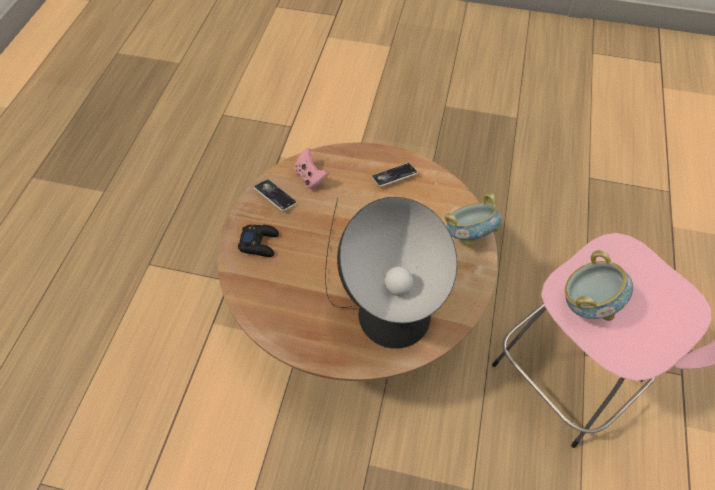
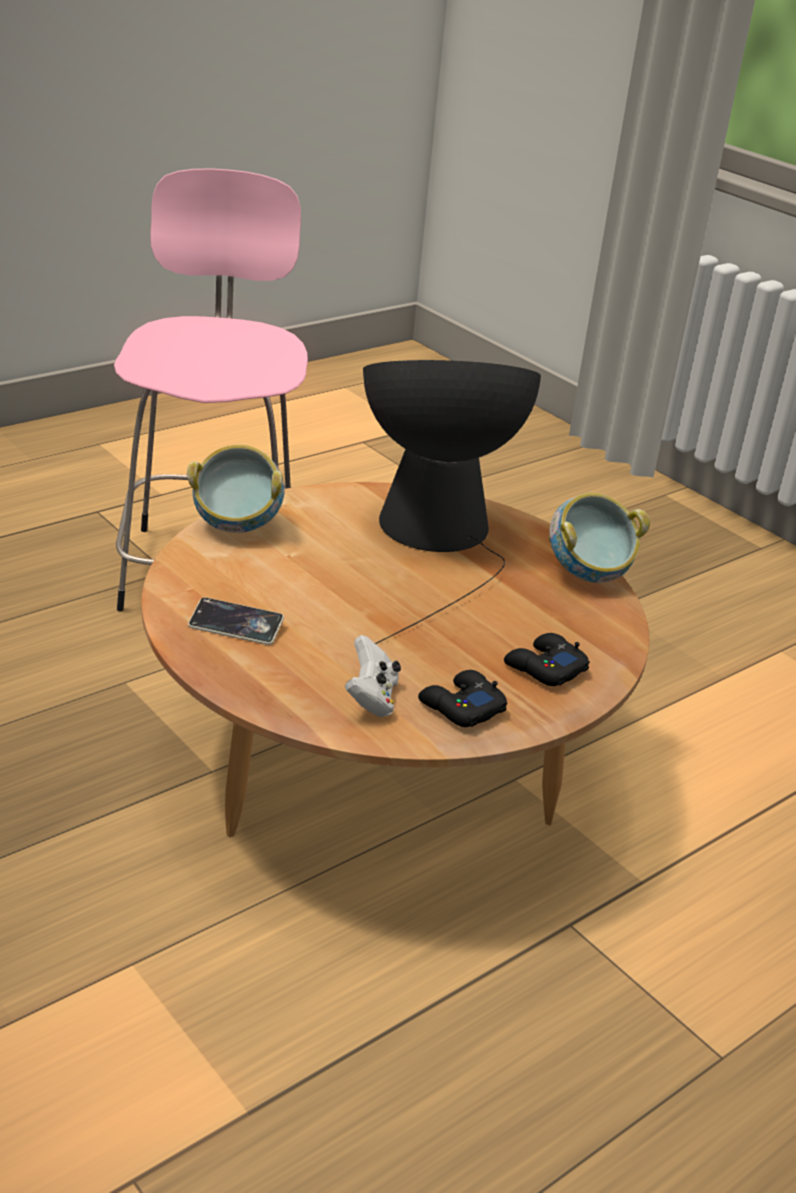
camera: 145 degrees left, 25 degrees down
phone [254,179,297,211] -> black game controller [418,670,507,727]
pink game controller [294,148,329,190] -> white game controller [344,635,401,717]
bowl [565,250,633,321] -> bowl moved to [548,493,650,583]

